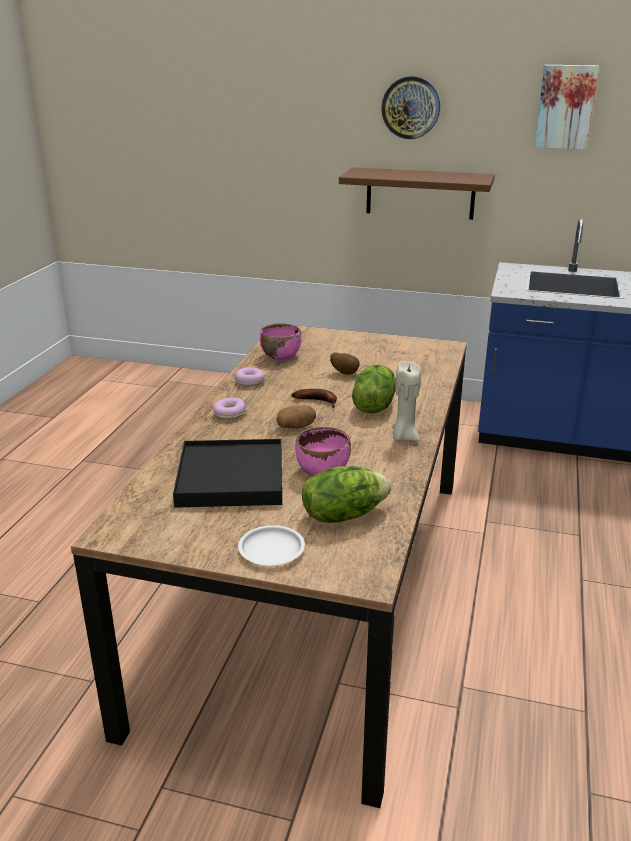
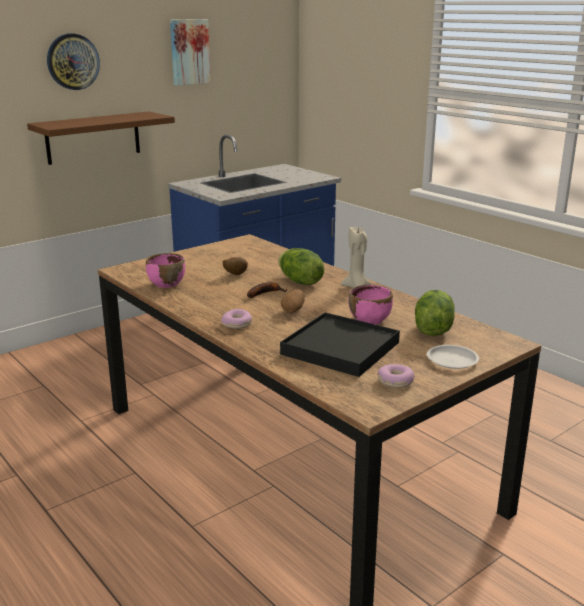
camera: 55 degrees left, 5 degrees down
donut [235,367,265,386] -> donut moved to [378,364,415,388]

